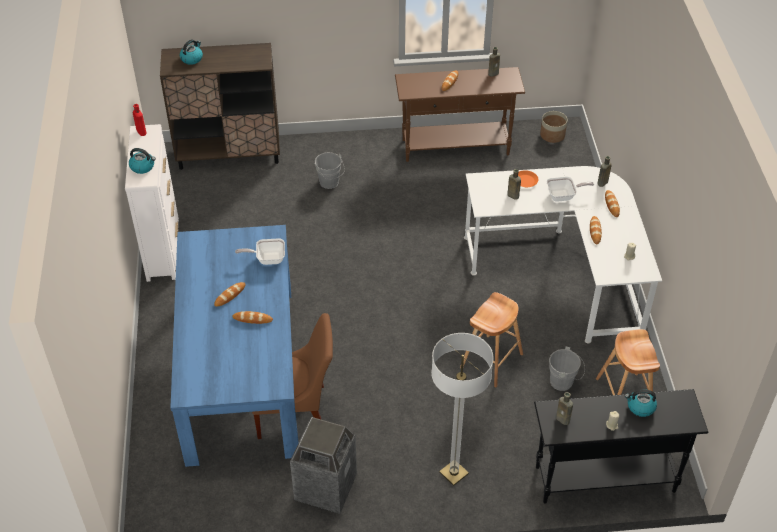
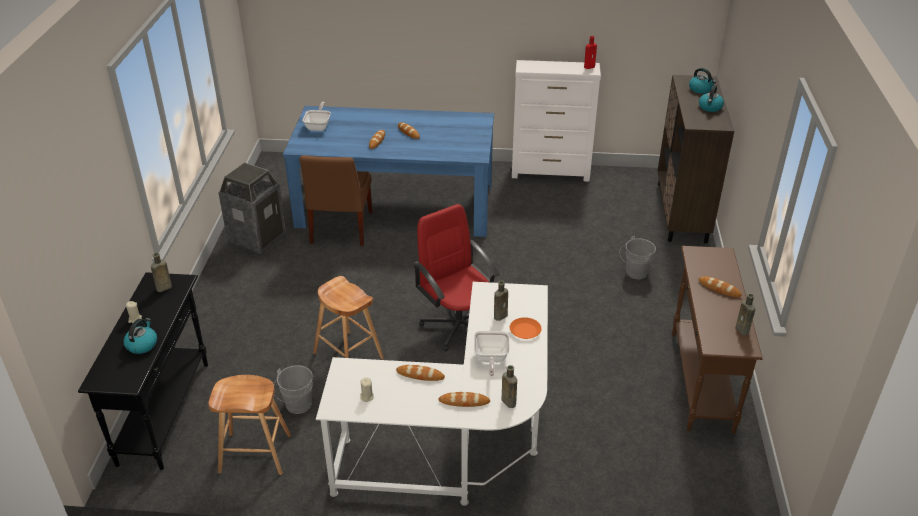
camera: 100 degrees right, 10 degrees down
kettle [129,148,156,174] -> kettle moved to [699,85,724,112]
frying pan [235,238,285,265] -> frying pan moved to [302,102,331,131]
floor lamp [431,333,494,486] -> none
planter [540,111,567,143] -> none
none -> red office chair [413,204,500,351]

